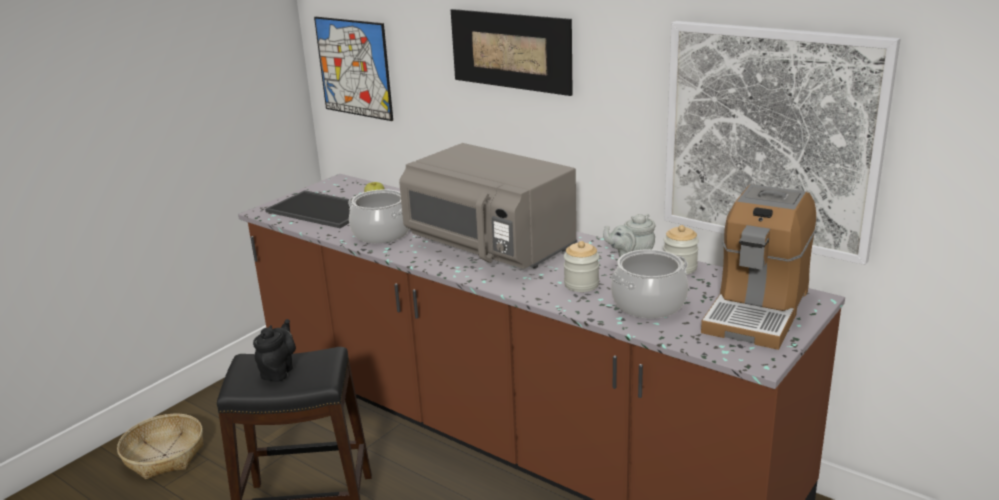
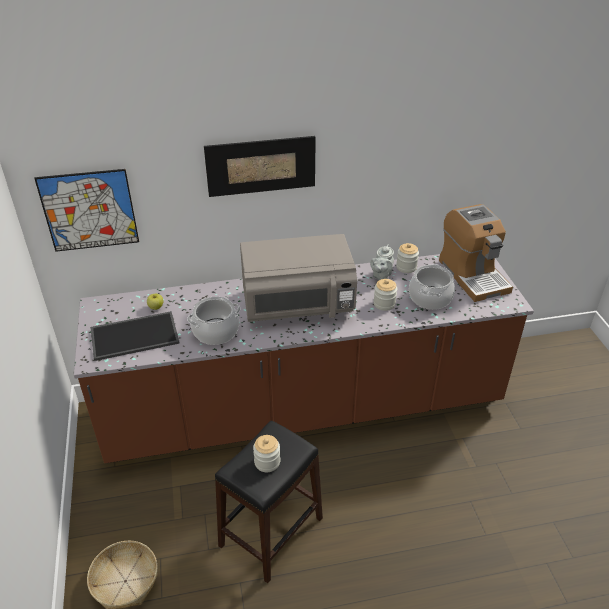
camera: 50 degrees left, 15 degrees up
black teapot [253,319,296,382] -> jar [253,435,280,472]
picture [664,21,900,265] -> none

